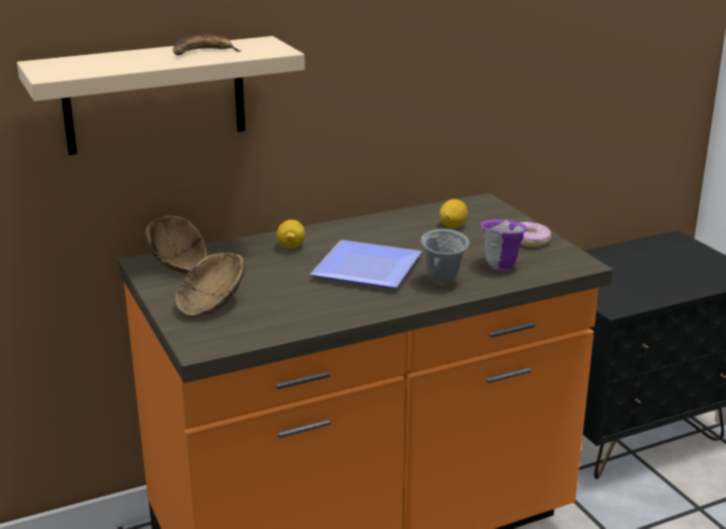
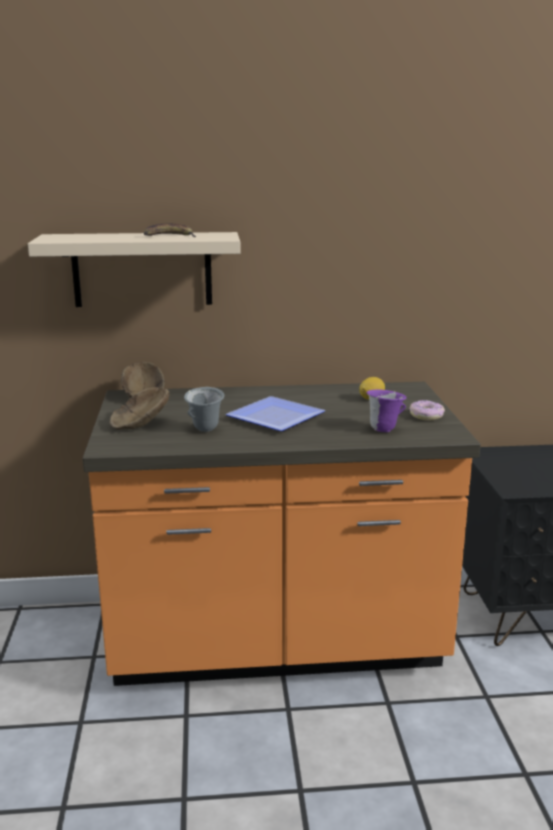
camera: 20 degrees right, 5 degrees down
lemon [276,220,305,249] -> none
grey mug [421,229,470,284] -> grey mug moved to [184,387,224,432]

